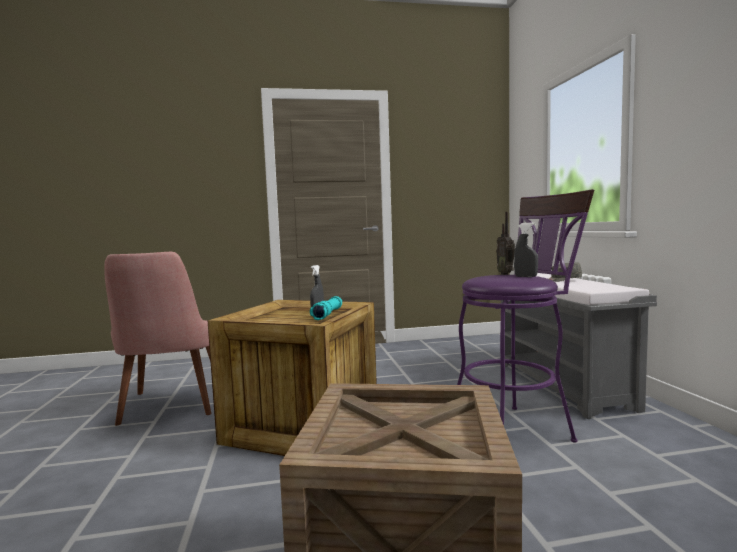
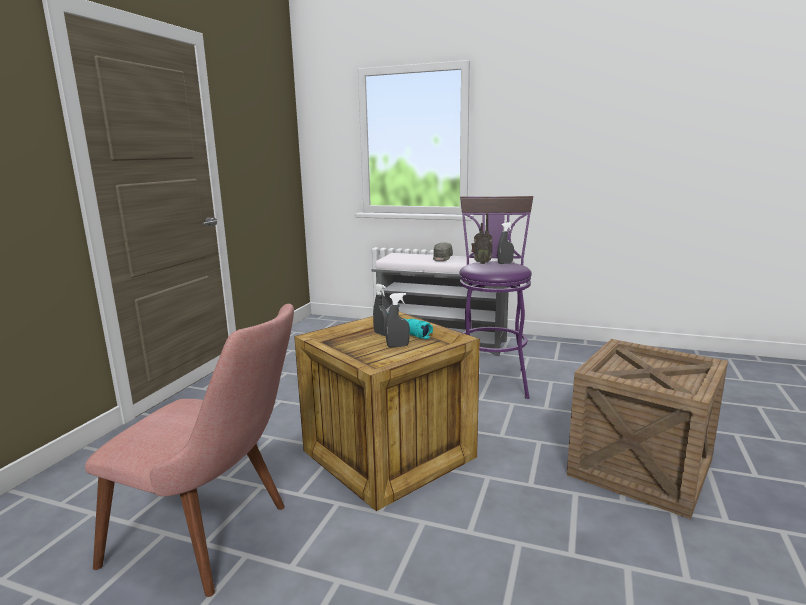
camera: 60 degrees left, 10 degrees up
none -> grey spray bottle [385,293,410,347]

